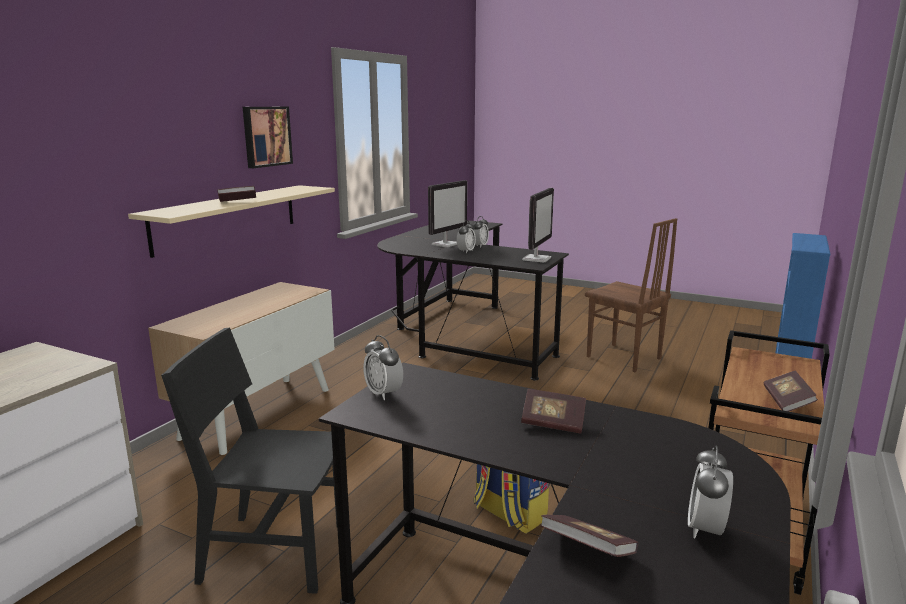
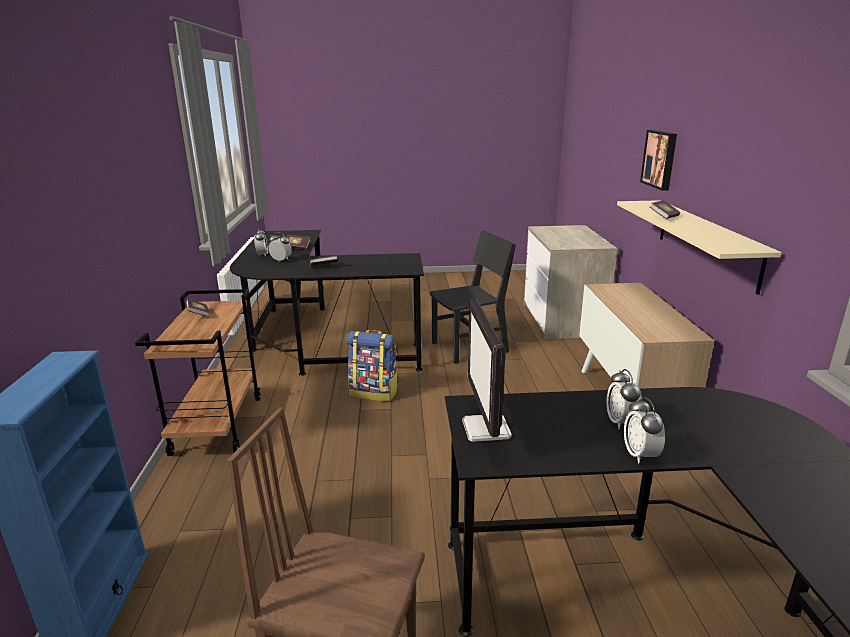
camera: 150 degrees right, 5 degrees up
picture [243,107,293,168] -> picture moved to [640,130,677,191]
alarm clock [363,335,403,400] -> alarm clock moved to [268,232,292,261]
monitor [428,180,467,247] -> none

